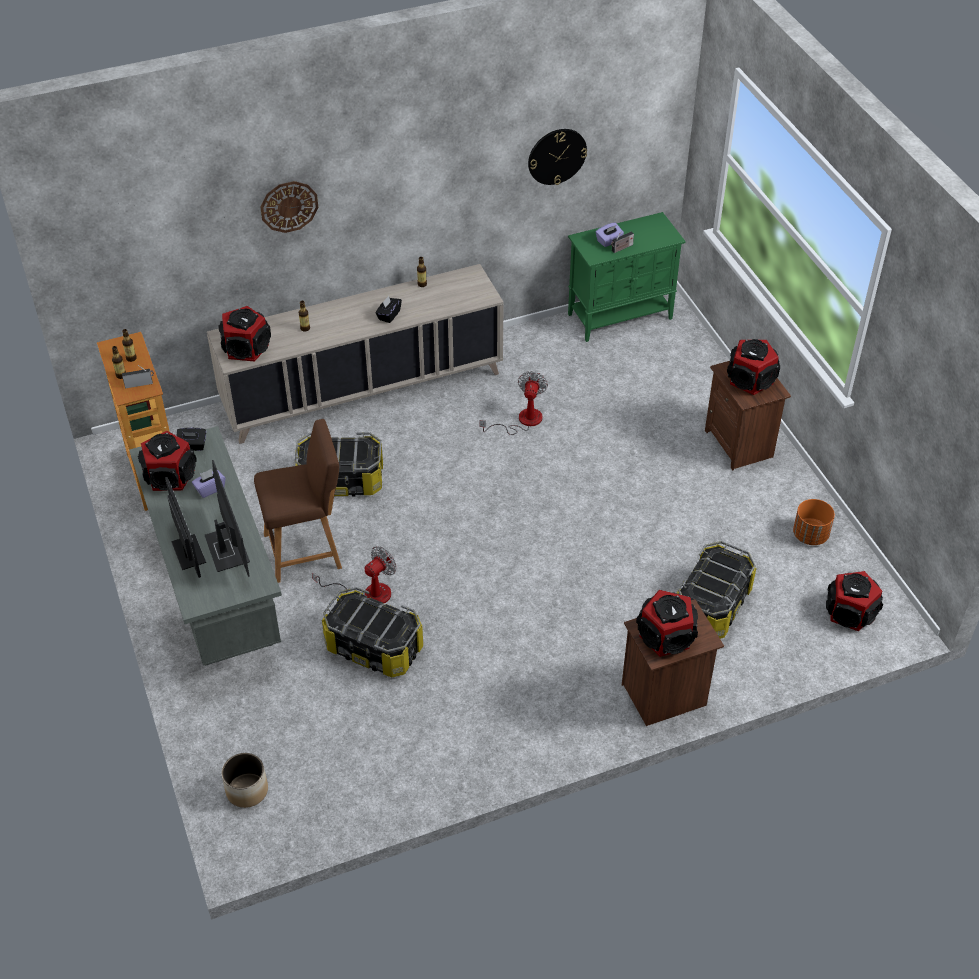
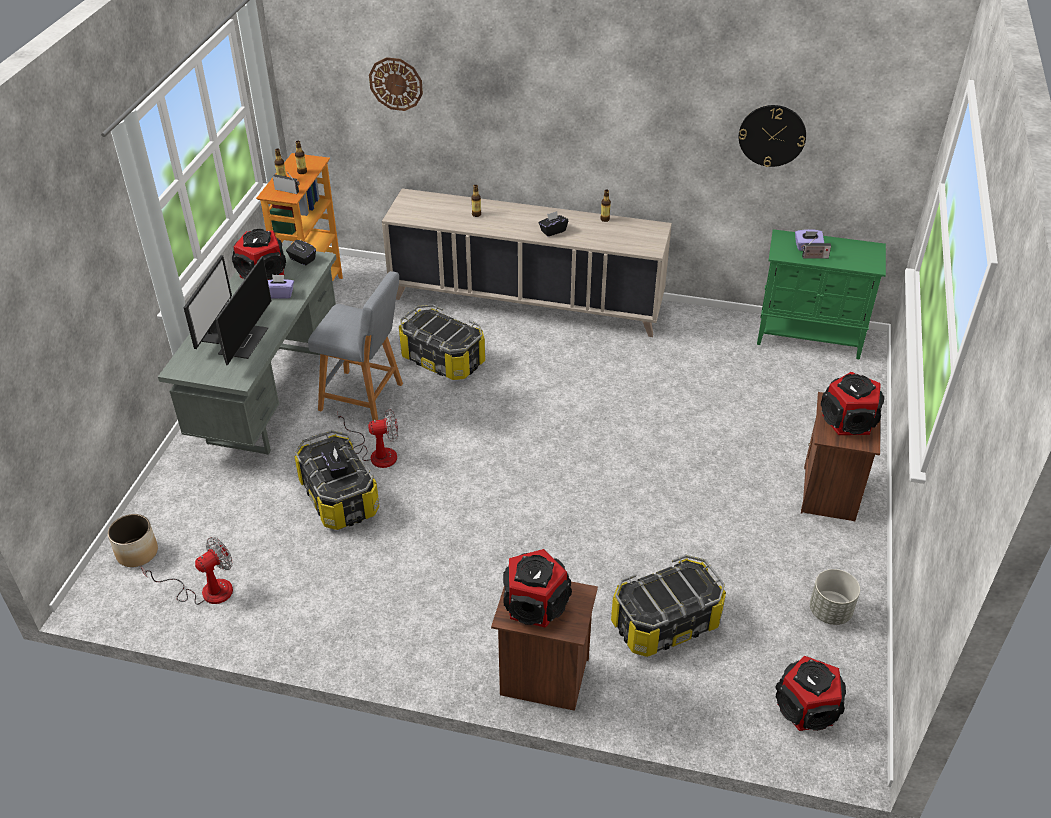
camera: 35 degrees right, 5 degrees down
speaker [219,306,271,362] -> none
brown stool [254,419,342,583] -> grey stool [308,271,403,421]
wall clock [260,181,318,233] -> wall clock moved to [369,57,423,111]
fan [479,371,548,435] -> fan moved to [141,537,233,605]
orange planter [793,499,835,545] -> grey planter [810,569,860,625]
none -> black tissue box [321,447,348,478]

